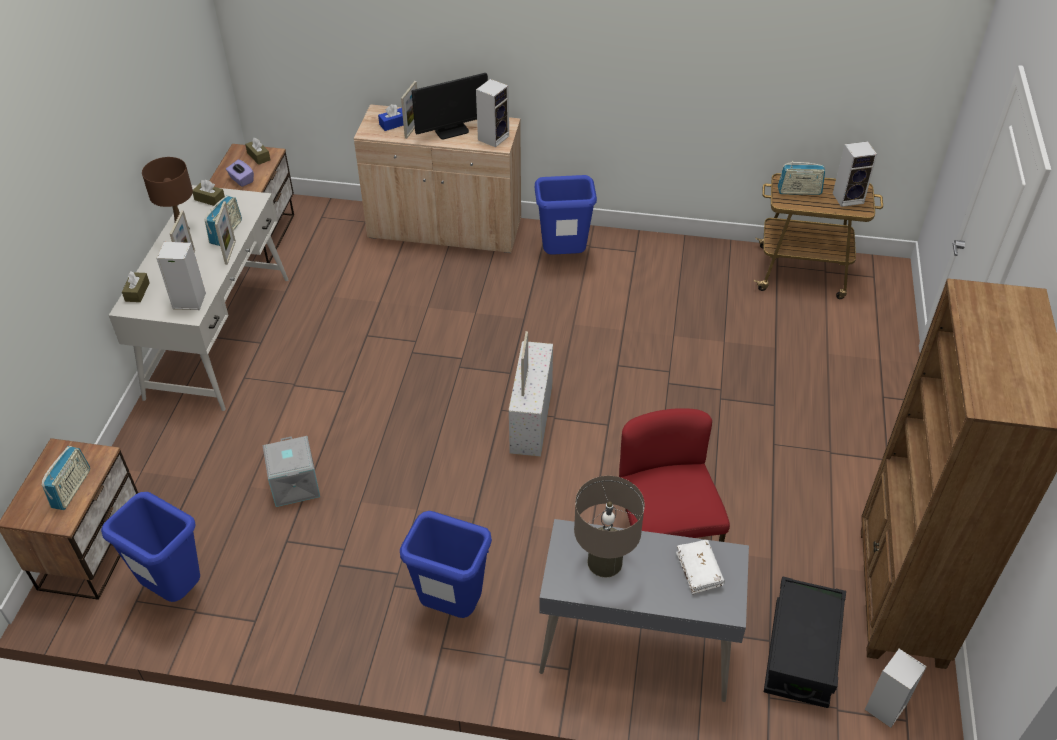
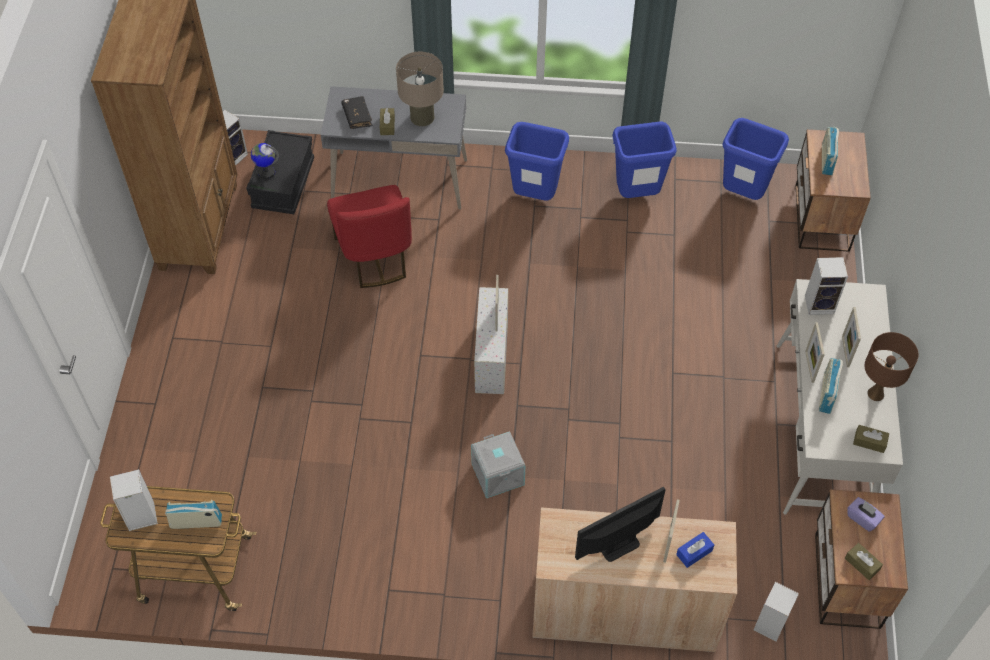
camera: 175 degrees right, 10 degrees up
brown tissue box [122,271,150,302] -> brown tissue box moved to [380,108,395,135]
grey storage box [262,436,320,507] -> grey storage box moved to [471,431,525,498]
speaker [476,79,509,147] -> speaker moved to [754,582,799,642]
blue trash can [534,175,597,255] -> blue trash can moved to [613,121,677,198]
white book [676,540,725,594] -> black book [341,96,373,129]
none -> globe [251,143,279,179]

